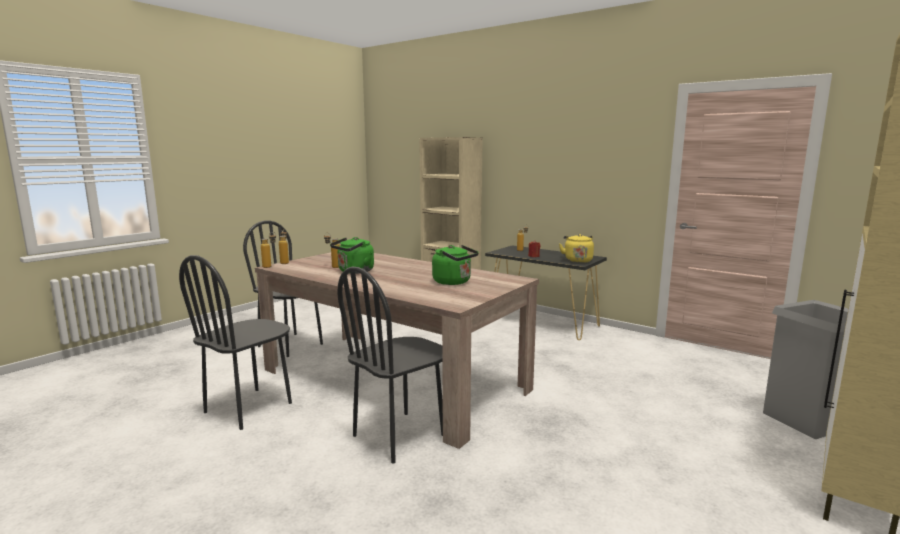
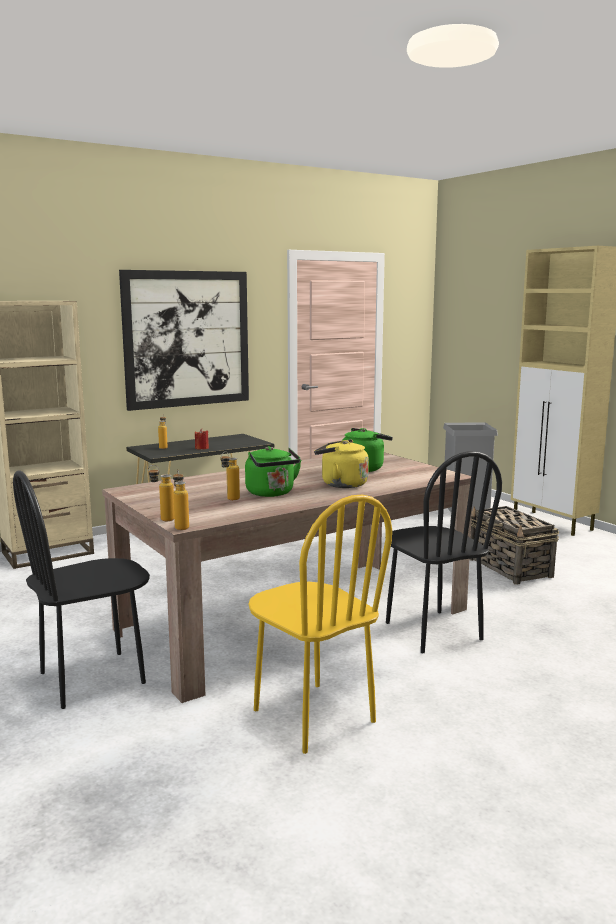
camera: 70 degrees left, 0 degrees up
black chair [179,255,292,430] -> yellow chair [249,495,392,754]
yellow kettle [559,234,594,263] -> yellow kettle moved to [314,439,369,488]
none -> picture [119,270,249,411]
none -> basket [469,505,559,584]

